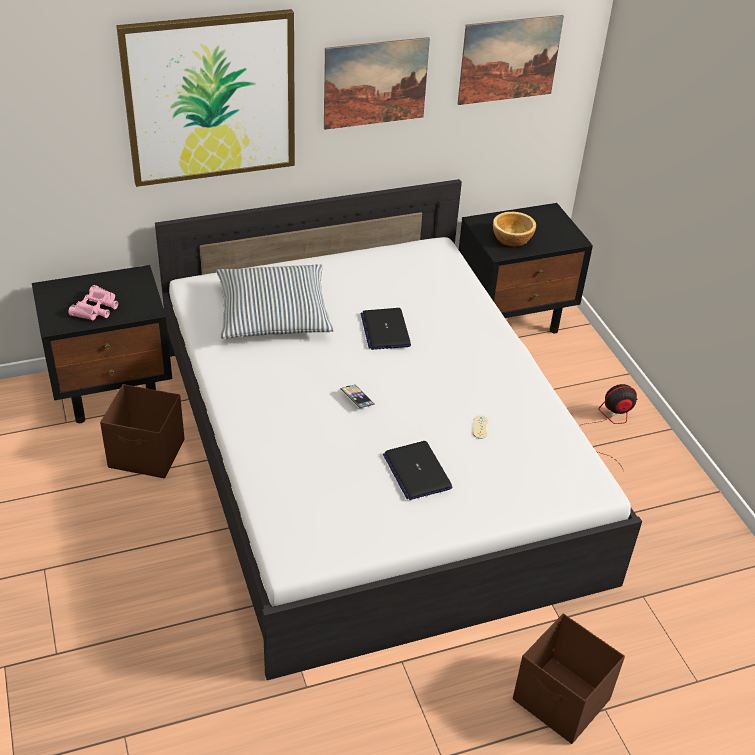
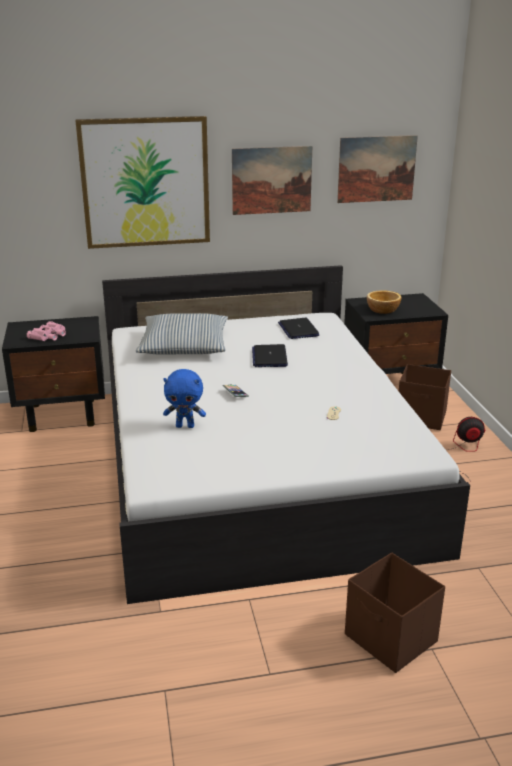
camera: 10 degrees right, 15 degrees down
brown storage box [100,384,184,478] -> brown storage box moved to [399,364,451,430]
laptop [383,441,452,500] -> laptop moved to [278,318,319,339]
none -> blue plush toy [163,369,206,428]

